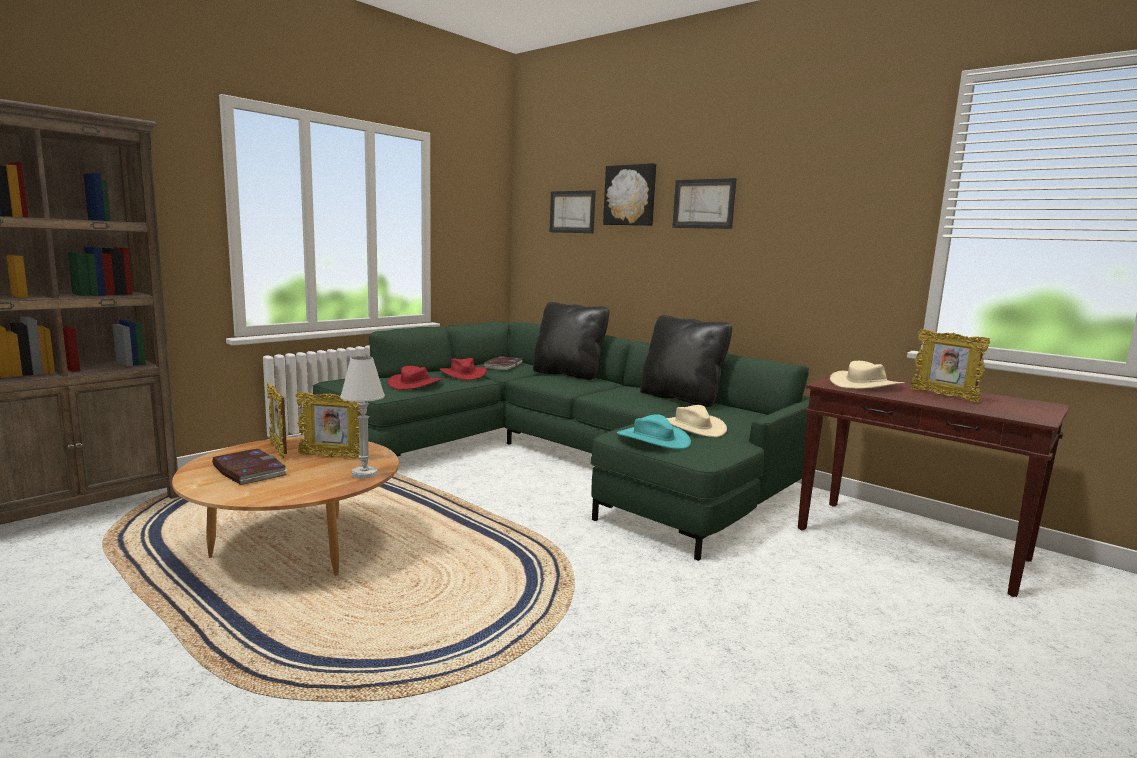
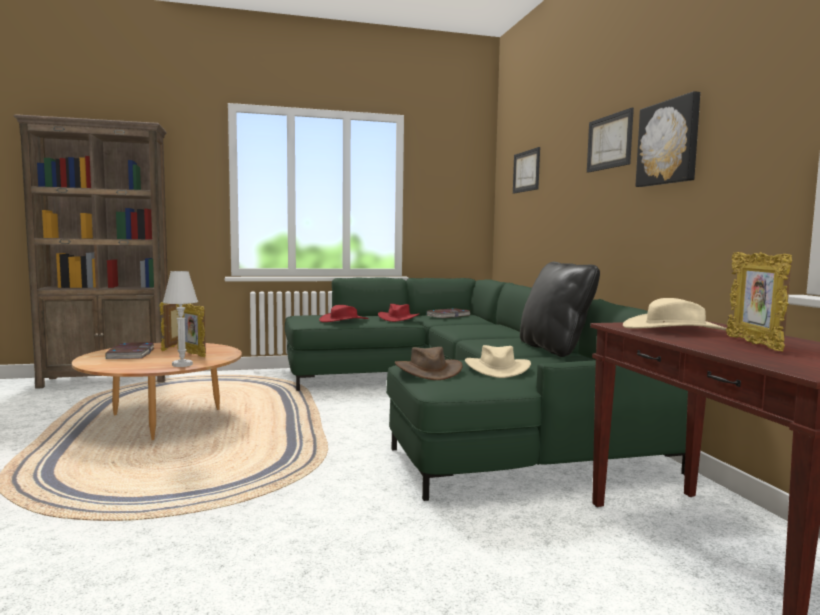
camera: 35 degrees right, 5 degrees down
black pillow [533,302,609,380] -> none
picture [603,163,656,226] -> picture moved to [635,91,700,187]
turquoise hat [617,414,691,449] -> brown hat [395,347,462,380]

